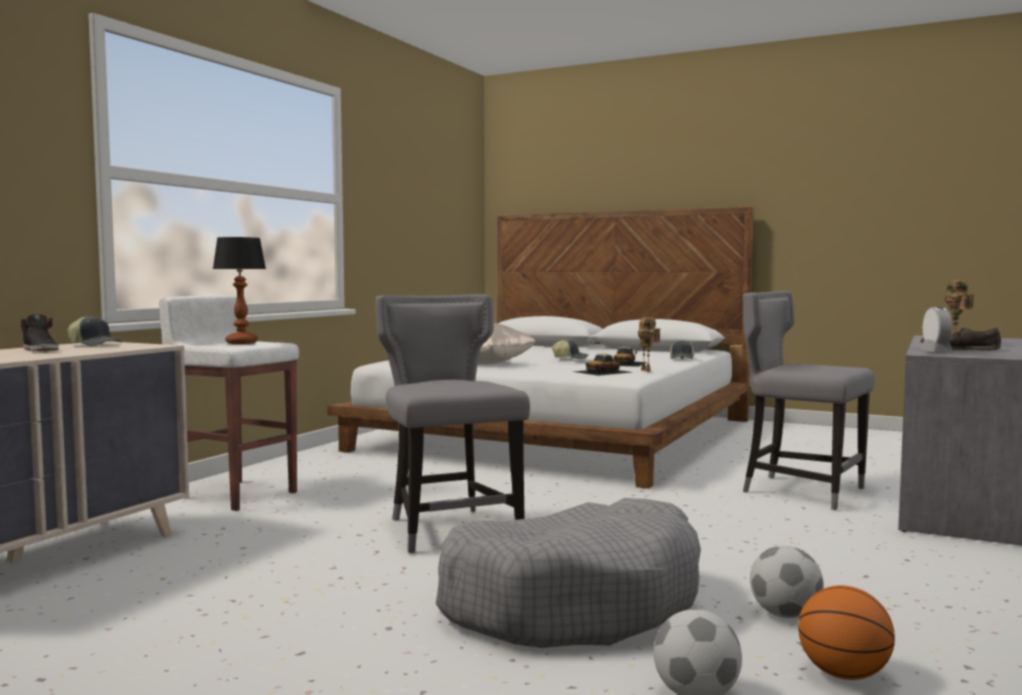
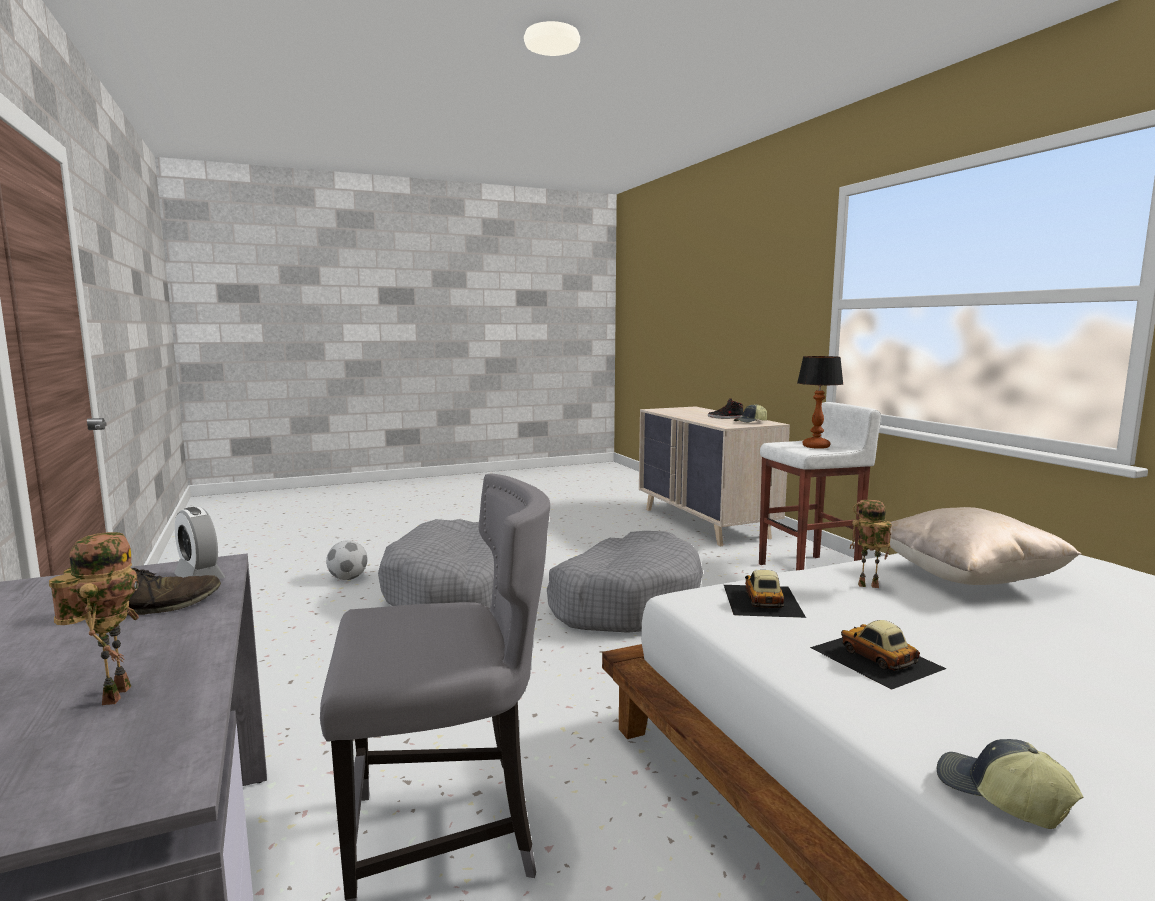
camera: 130 degrees right, 5 degrees up
grey chair [375,294,530,553] -> grey dog bed [547,531,703,633]
cap [552,339,589,359] -> none
toy robot [634,317,660,372] -> toy robot moved to [850,500,892,588]
football [750,546,824,618] -> none
basketball [798,585,895,680] -> none

